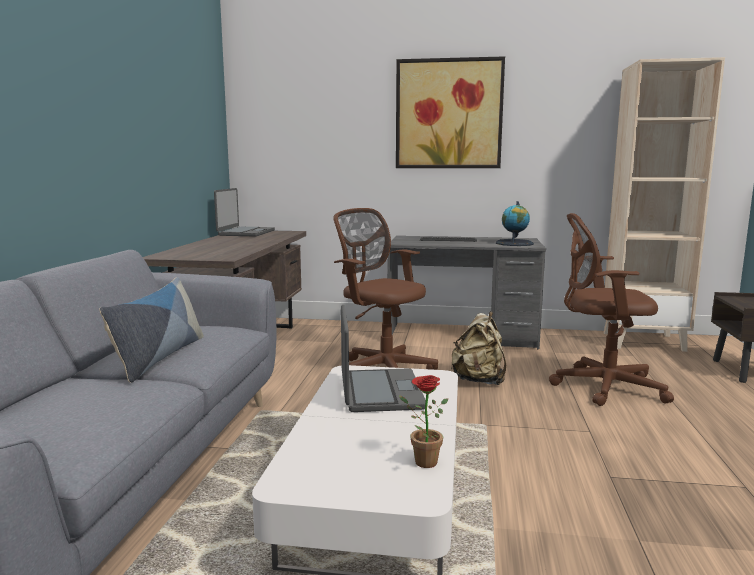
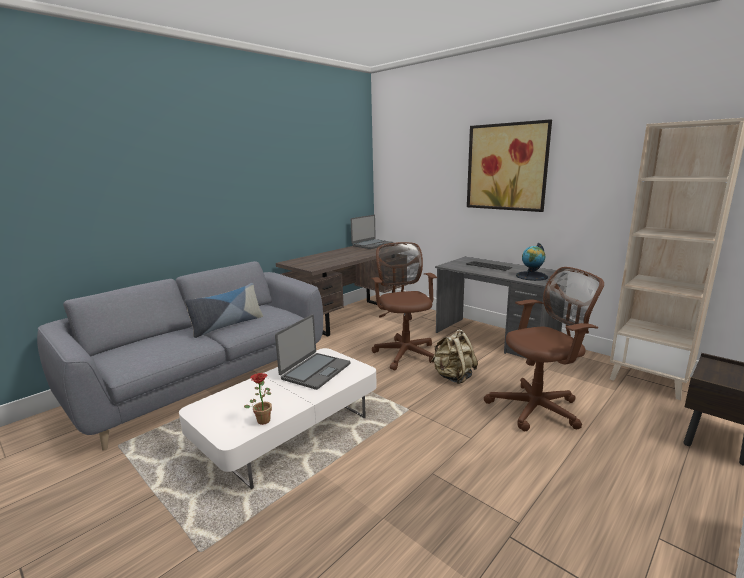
camera: 35 degrees right, 5 degrees up
brown office chair [549,213,674,406] -> brown office chair turned 120 degrees clockwise [484,267,604,431]

